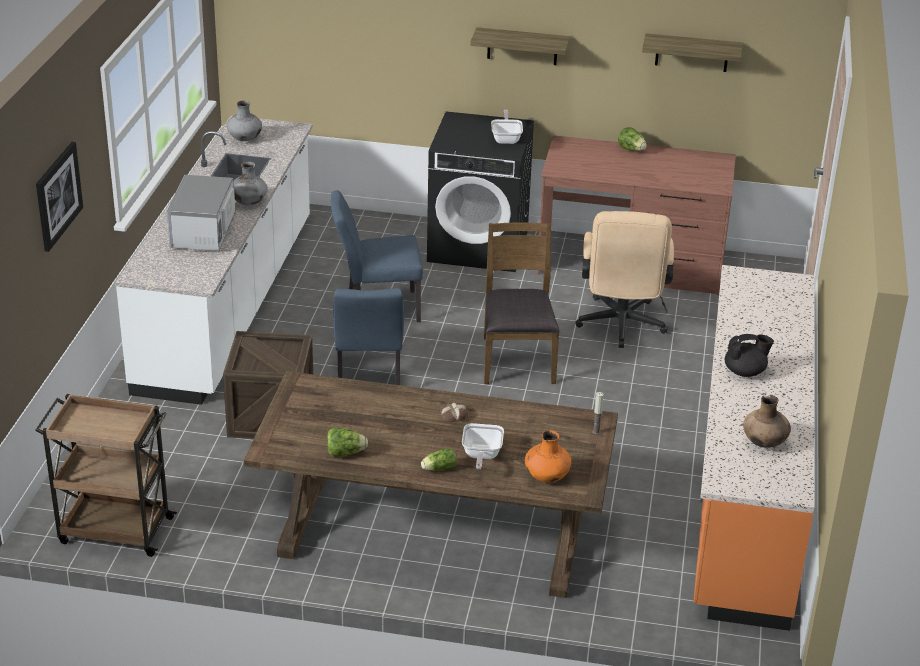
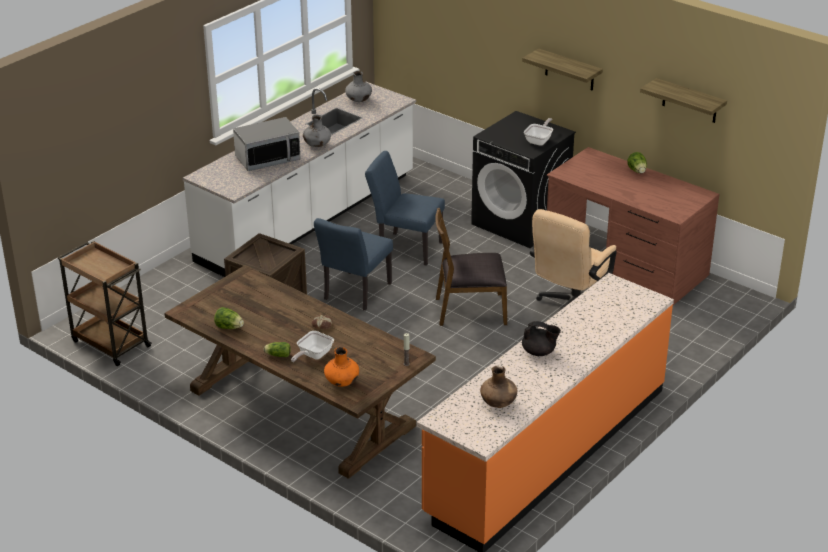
camera: 30 degrees right, 0 degrees up
picture [36,142,83,252] -> none
microwave [166,175,235,251] -> microwave turned 150 degrees counterclockwise [233,117,301,171]
brown chair [484,222,560,384] -> brown chair turned 120 degrees counterclockwise [435,208,507,326]

